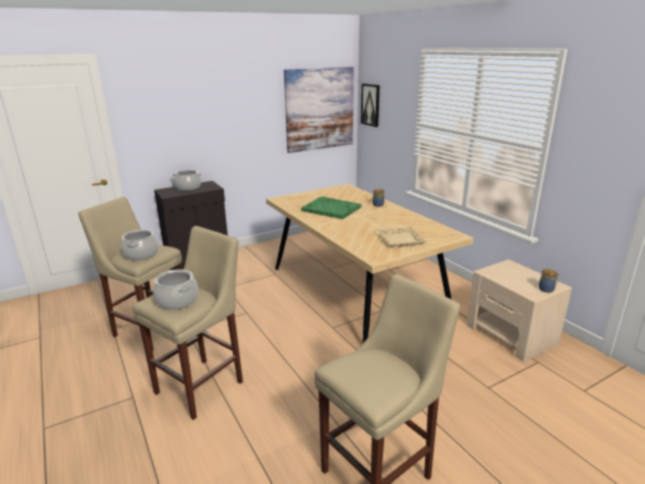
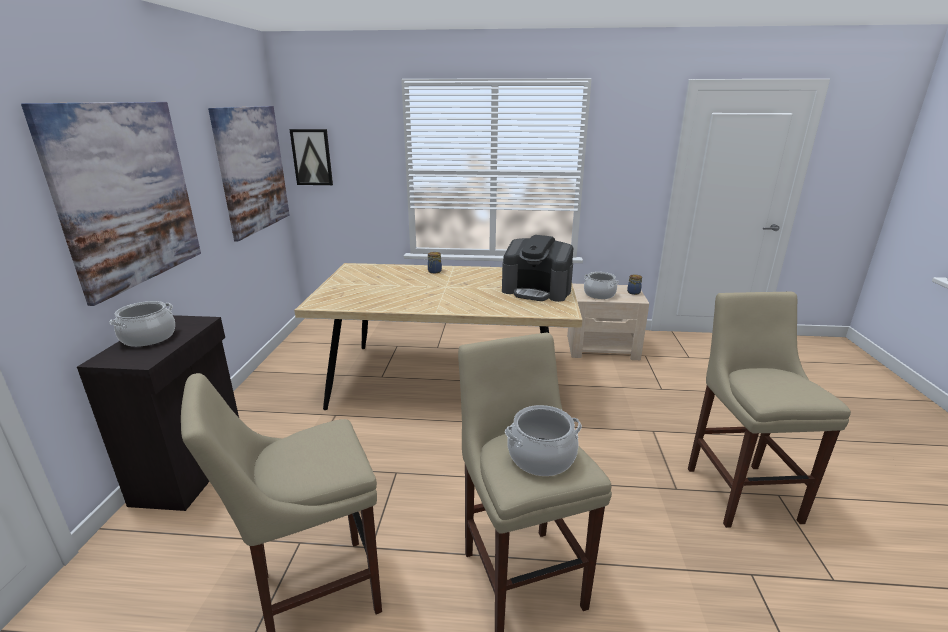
camera: 55 degrees left, 0 degrees up
cooking pot [121,229,159,260] -> cooking pot moved to [584,272,619,299]
green tray [301,196,362,219] -> none
beige tray [377,226,427,248] -> coffee machine [502,235,573,302]
none -> picture [21,102,201,306]

